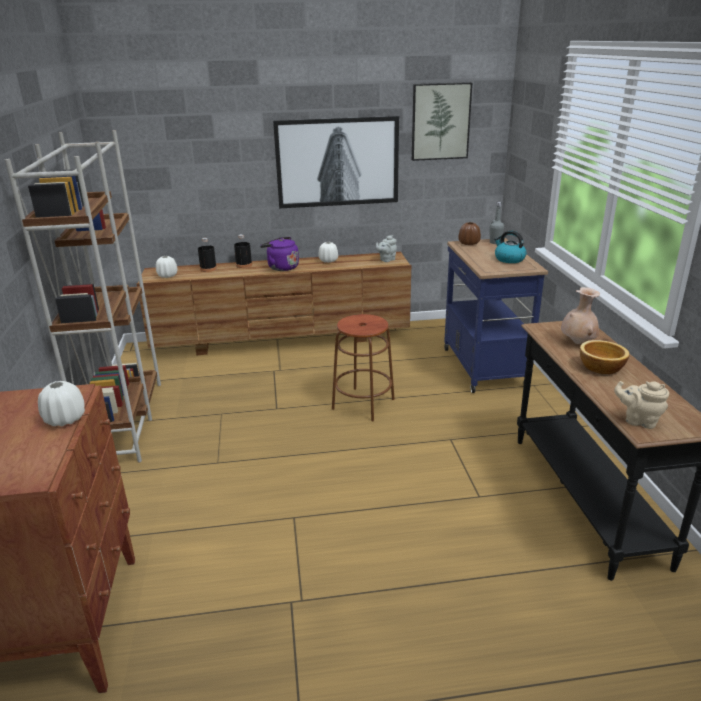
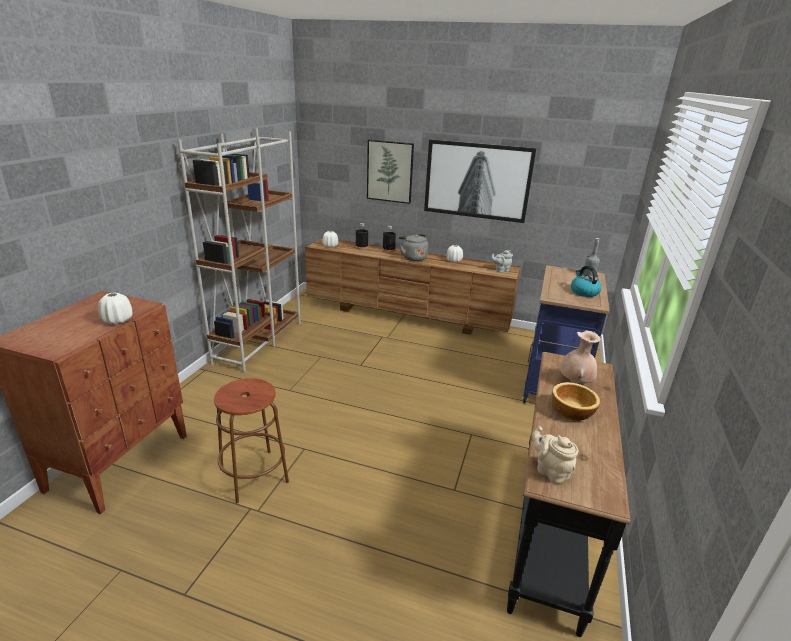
camera: 25 degrees right, 0 degrees up
purple kettle [260,237,299,271] -> grey kettle [399,234,428,261]
brown stool [332,314,395,421] -> brown stool moved to [214,378,289,503]
picture [412,82,472,161] -> picture moved to [367,140,414,204]
brown vase [458,222,481,245] -> none

